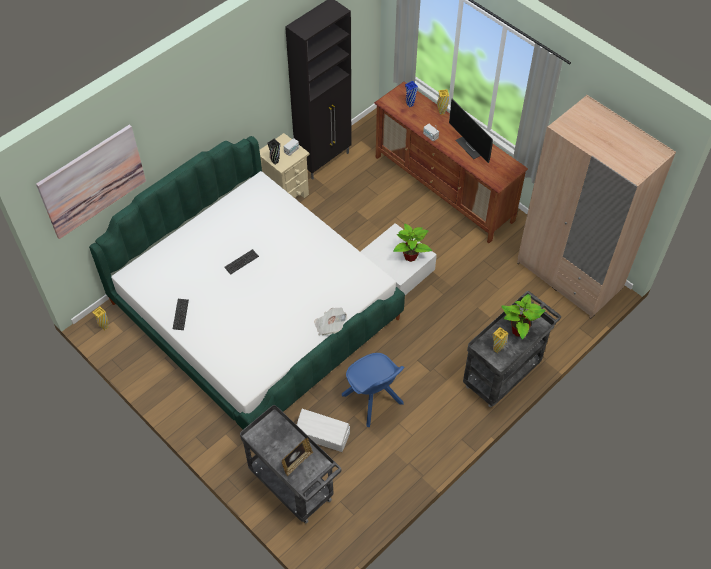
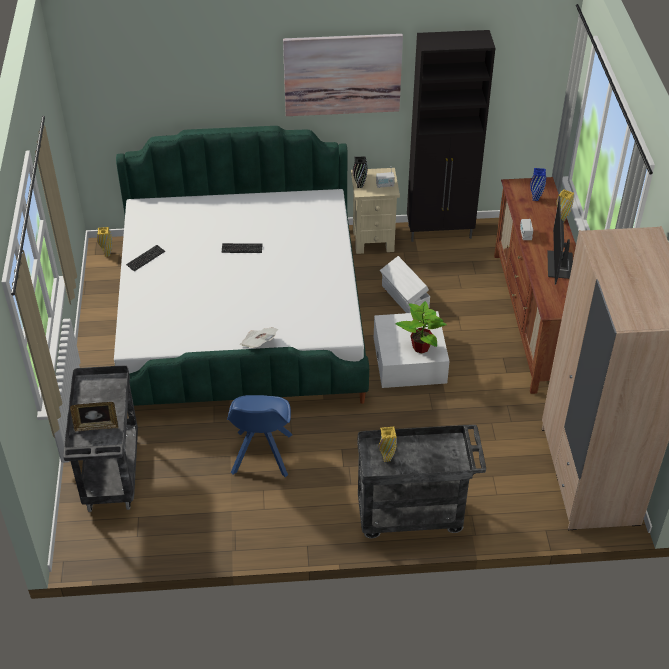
camera: 40 degrees right, 10 degrees down
picture [36,125,146,239] -> picture moved to [283,34,403,116]
white storage box [297,409,350,452] -> white storage box moved to [380,256,430,313]
potted plant [501,294,545,339] -> none

